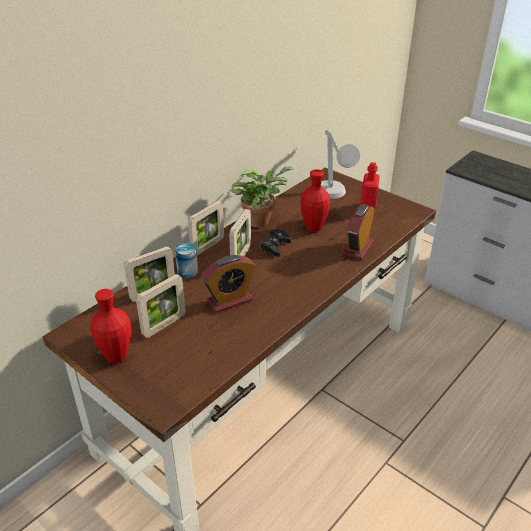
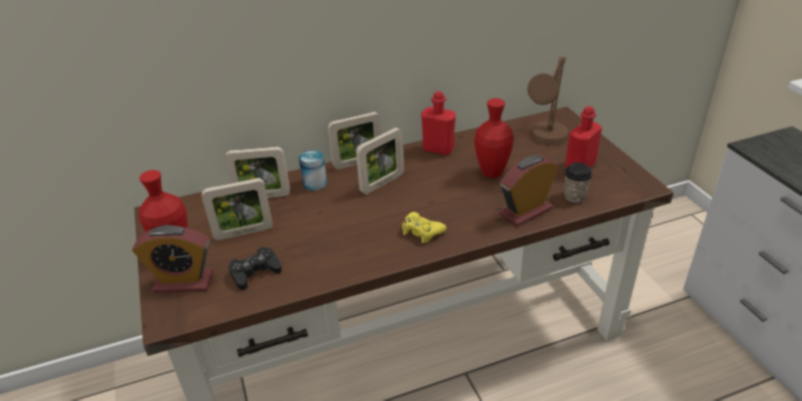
camera: 30 degrees right, 0 degrees up
alarm clock [201,255,256,313] -> alarm clock moved to [132,225,213,293]
potted plant [231,166,294,228] -> red bottle [421,91,456,155]
black game controller [260,229,291,257] -> black game controller moved to [228,247,282,290]
grey table lamp [321,130,360,199] -> brown table lamp [527,57,569,146]
none -> yellow game controller [402,212,446,243]
none -> cup [564,163,593,203]

